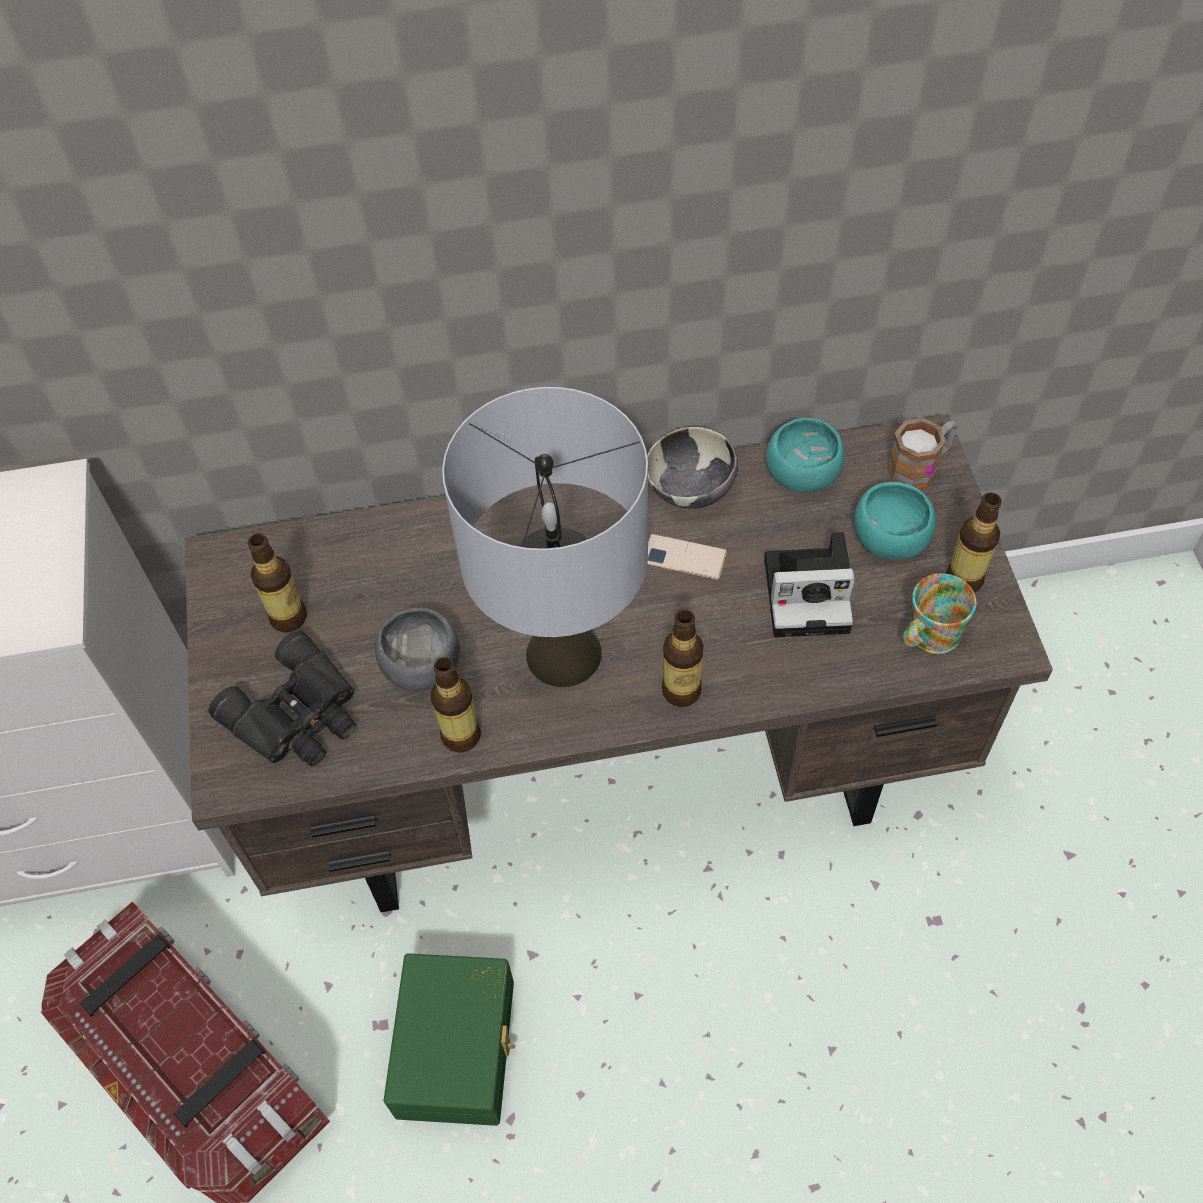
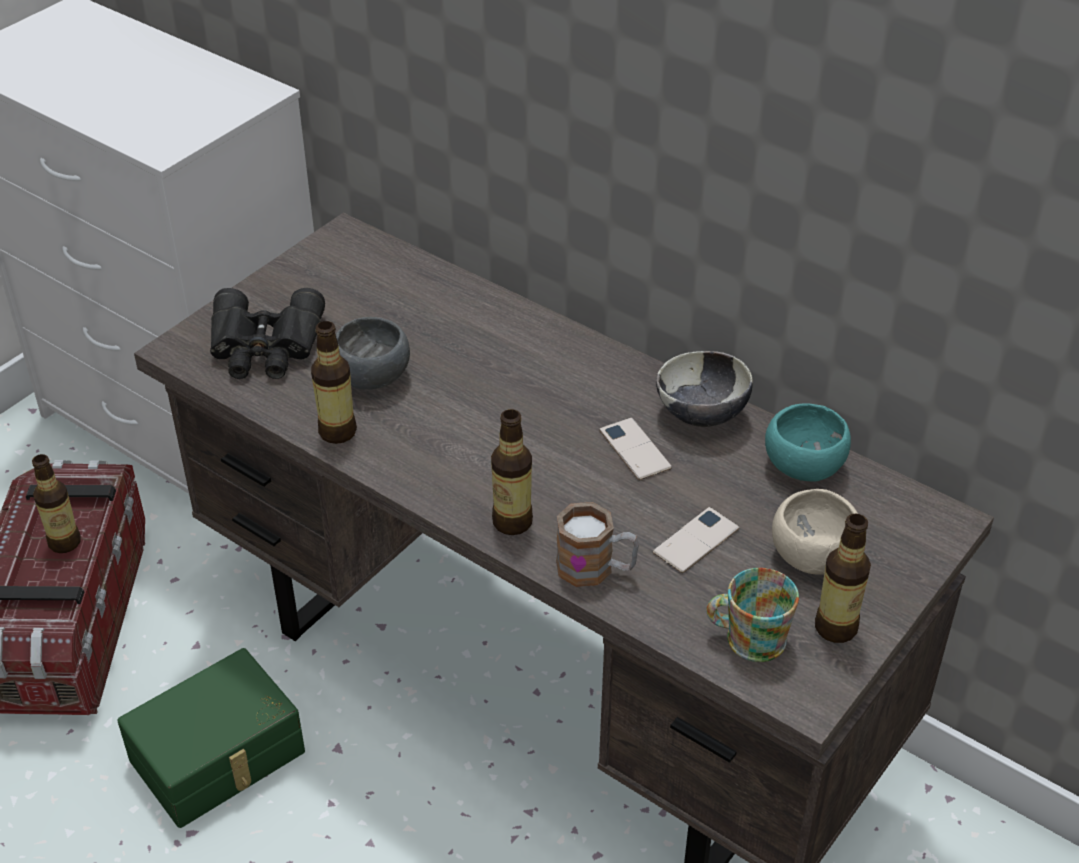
camera: 45 degrees right, 15 degrees down
bottle [248,533,307,632] -> bottle moved to [32,454,81,553]
grey table lamp [442,387,648,687] -> none
camera [764,532,855,637] -> phone [653,507,739,573]
turquoise bowl [854,482,936,559] -> beige bowl [772,489,858,575]
mug [887,418,957,490] -> mug moved to [556,502,639,587]

